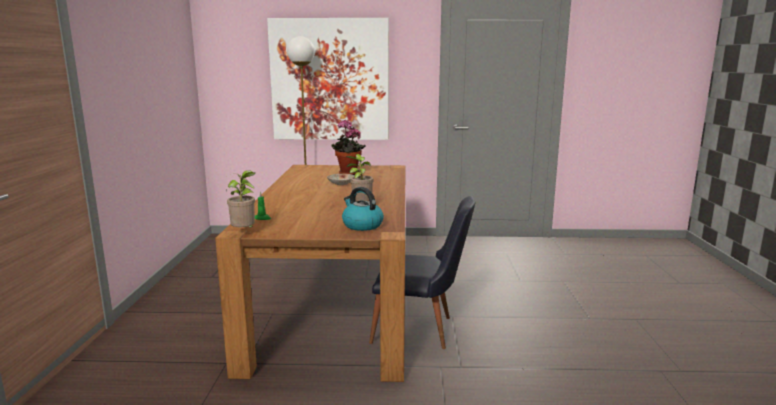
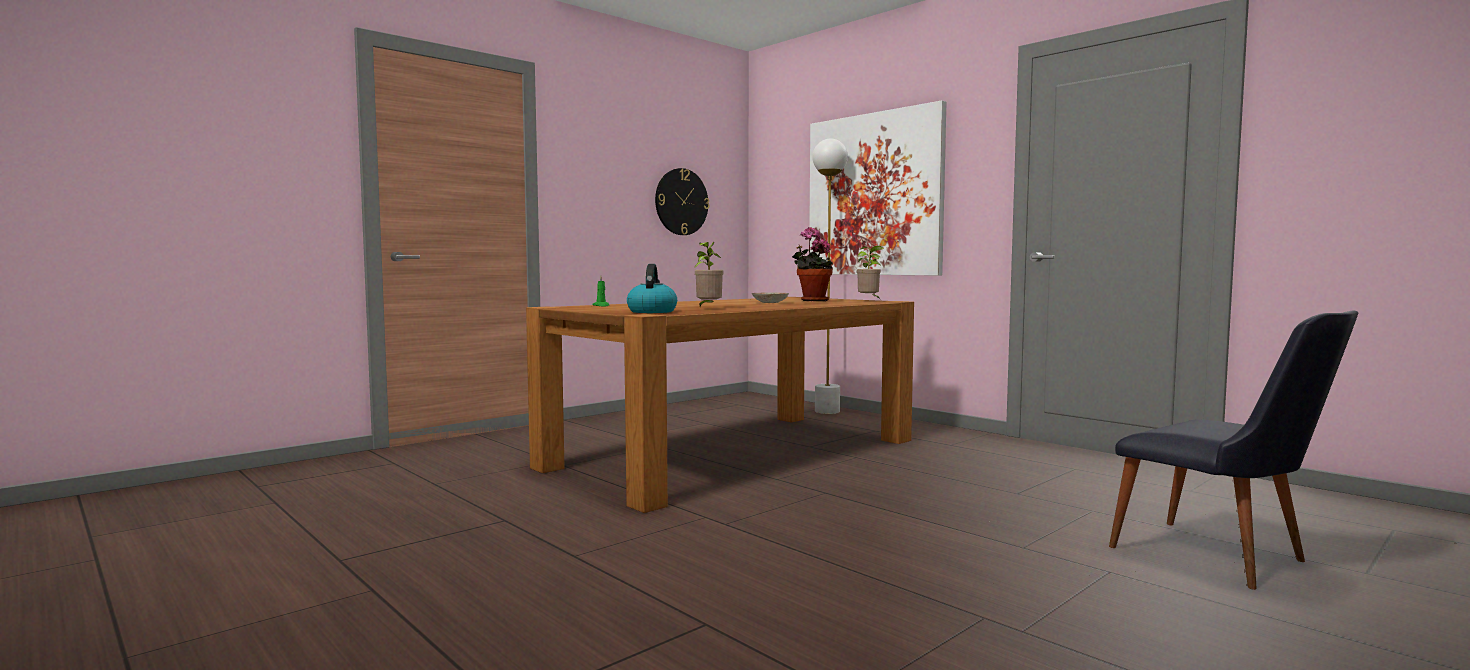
camera: 45 degrees right, 10 degrees down
potted plant [226,170,255,228] -> potted plant moved to [857,246,884,300]
black chair [369,196,475,349] -> black chair moved to [1109,311,1358,590]
none -> wall clock [655,168,709,235]

